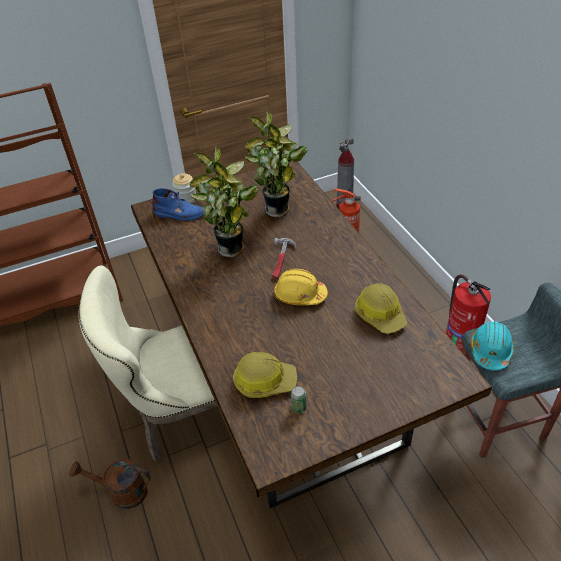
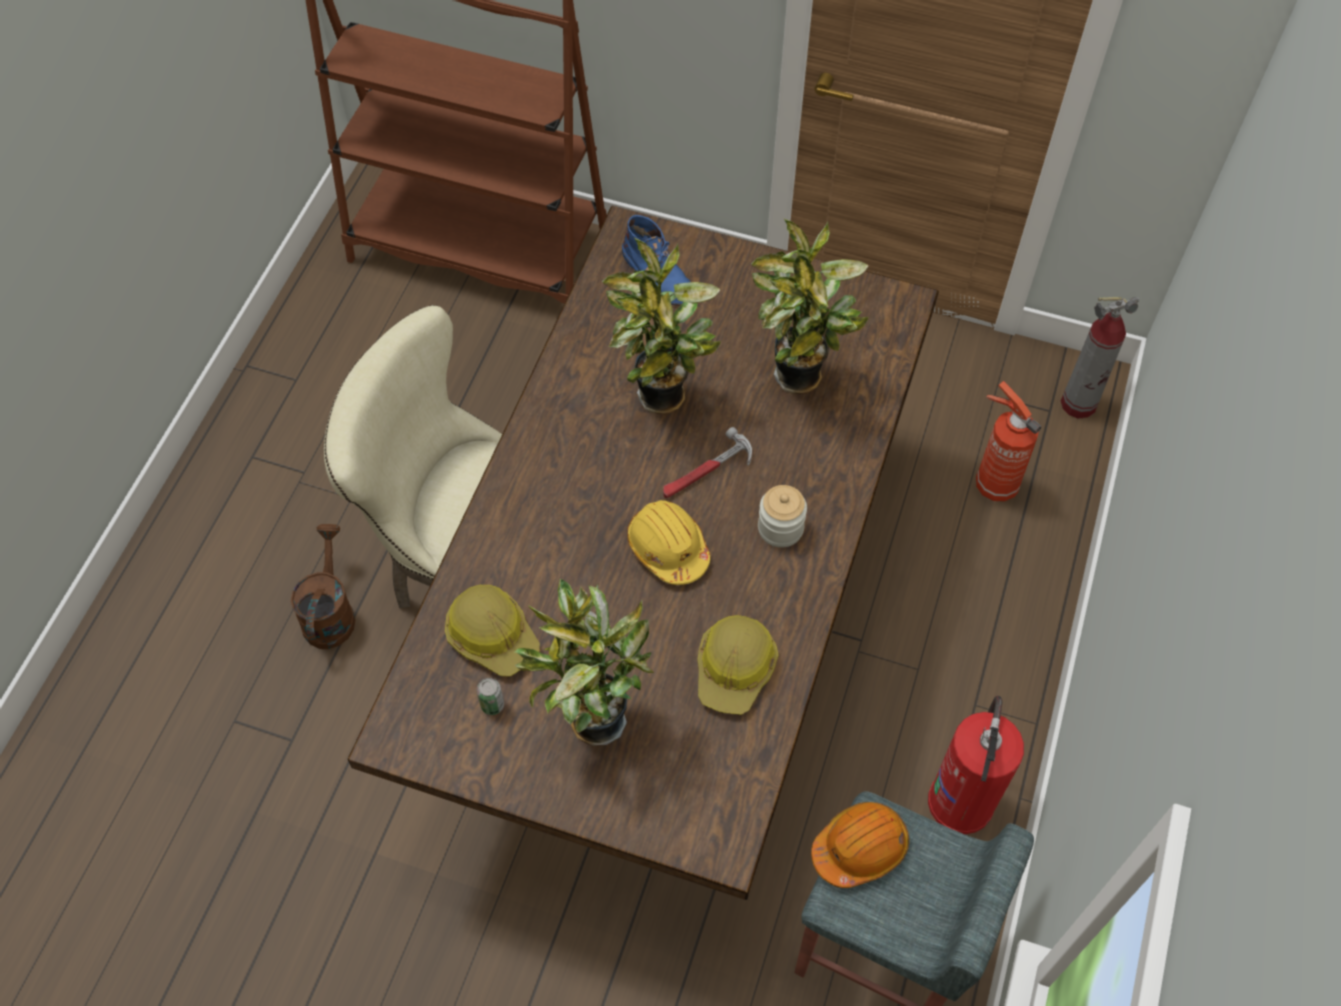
camera: 40 degrees right, 15 degrees up
brown watering can [69,459,150,509] -> brown watering can turned 45 degrees clockwise [291,524,355,649]
jar [172,173,196,203] -> jar moved to [758,485,807,548]
turquoise hard hat [471,321,514,370] -> orange hard hat [811,802,909,888]
none -> potted plant [514,579,654,746]

